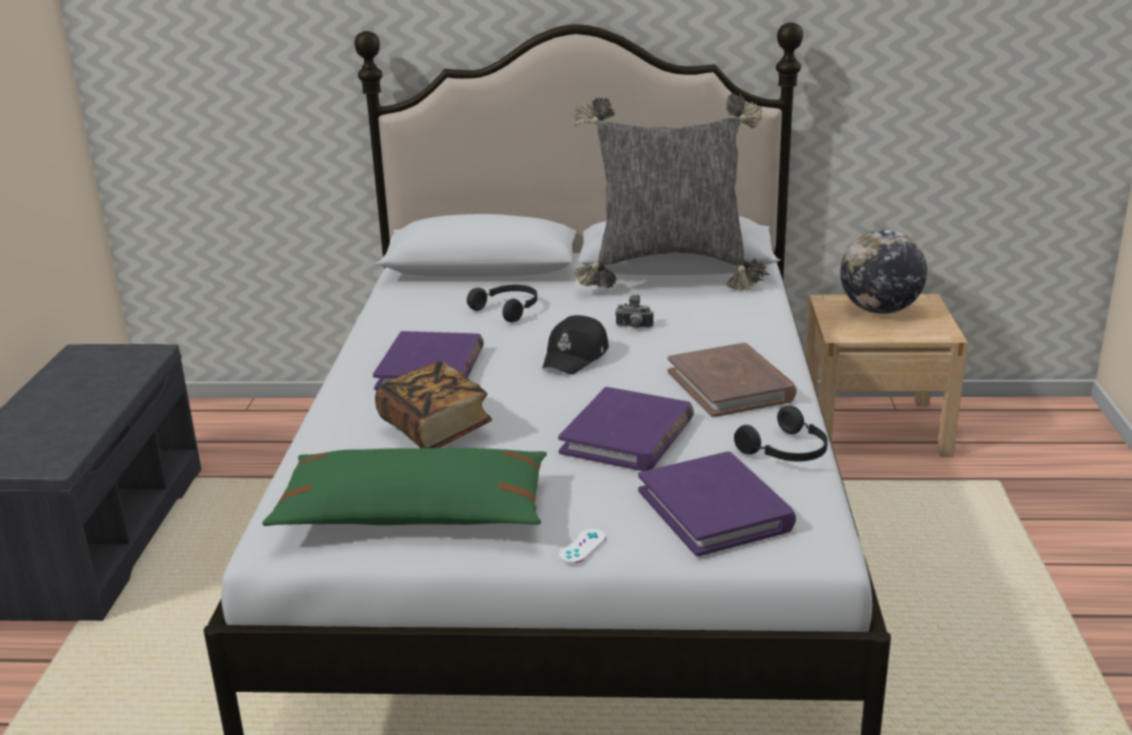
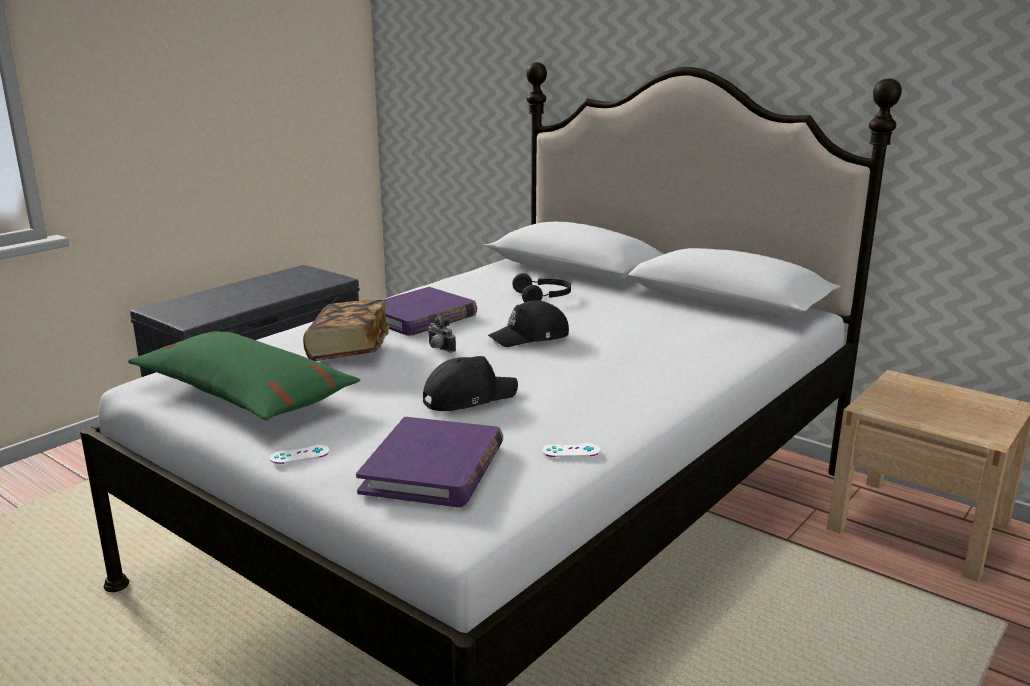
camera: 35 degrees right, 5 degrees down
purple book [558,387,694,471] -> black cap [423,356,518,411]
pillow [573,92,769,292] -> none
camera [615,295,654,328] -> camera moved to [428,316,456,353]
brown book [668,343,797,417] -> none
black headphones [734,406,828,461] -> white game controller [542,443,600,457]
globe [840,229,927,314] -> none

